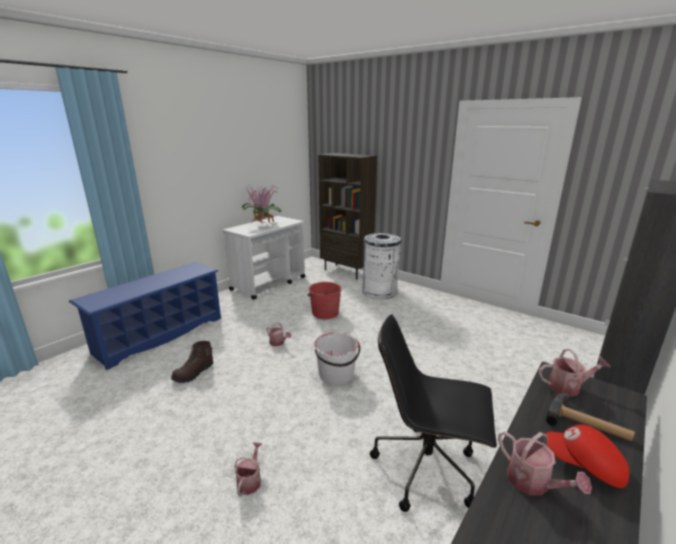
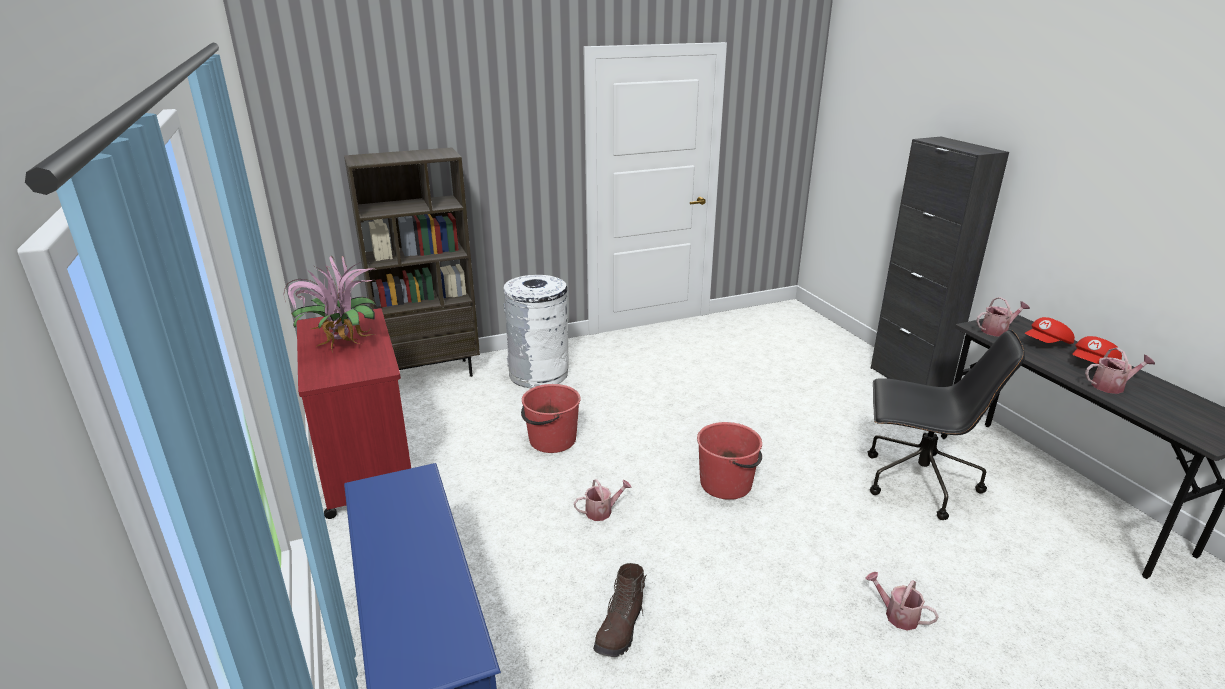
camera: 60 degrees left, 5 degrees up
brown boot [171,341,213,383] -> brown boot turned 45 degrees clockwise [593,563,647,657]
white cart [223,216,305,300] -> red cart [297,308,411,519]
white bucket [314,332,360,385] -> red bucket [697,422,762,500]
black office chair [370,314,497,512] -> black office chair turned 120 degrees counterclockwise [868,330,1025,520]
watering can [539,349,611,397] -> watering can turned 45 degrees clockwise [976,297,1030,336]
hammer [546,393,635,441] -> red cap [1025,317,1075,344]

